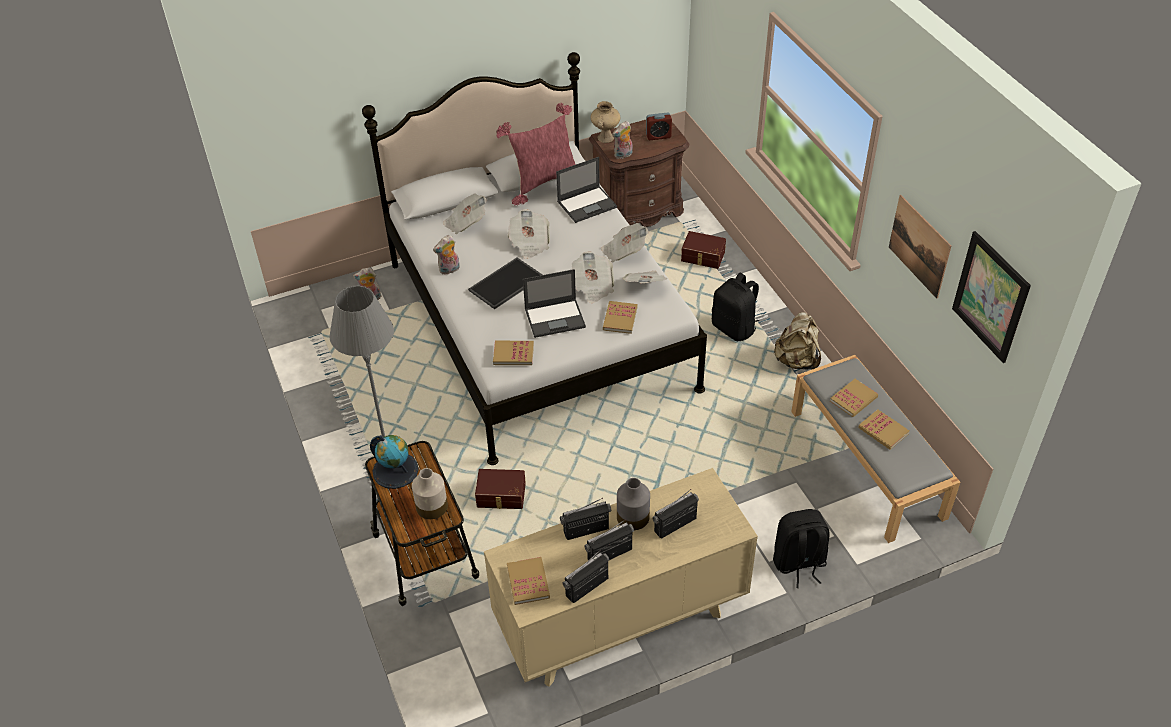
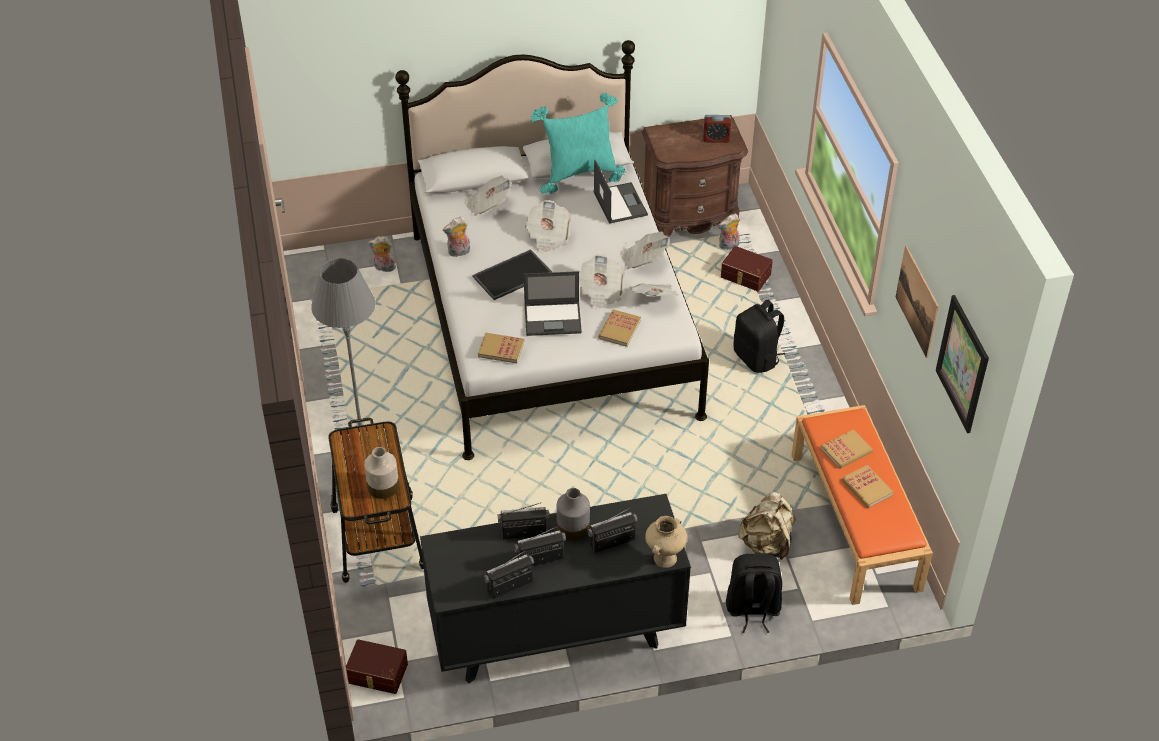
camera: 10 degrees right, 0 degrees up
globe [370,435,419,489] -> none
brown storage box [475,469,526,509] -> brown storage box moved to [346,639,408,694]
beige dresser [484,468,758,687] -> black dresser [420,494,691,684]
red pillow [496,102,576,205] -> turquoise pillow [531,92,626,195]
book [507,557,550,605] -> none
laptop [556,157,617,223] -> laptop turned 90 degrees counterclockwise [593,160,648,224]
beige vase [591,101,620,143] -> beige vase moved to [645,516,687,568]
plush toy [612,121,633,159] -> plush toy moved to [718,214,740,250]
beige backpack [773,312,821,370] -> beige backpack moved to [739,492,796,560]
grey bench [791,355,960,543] -> orange bench [791,405,933,605]

